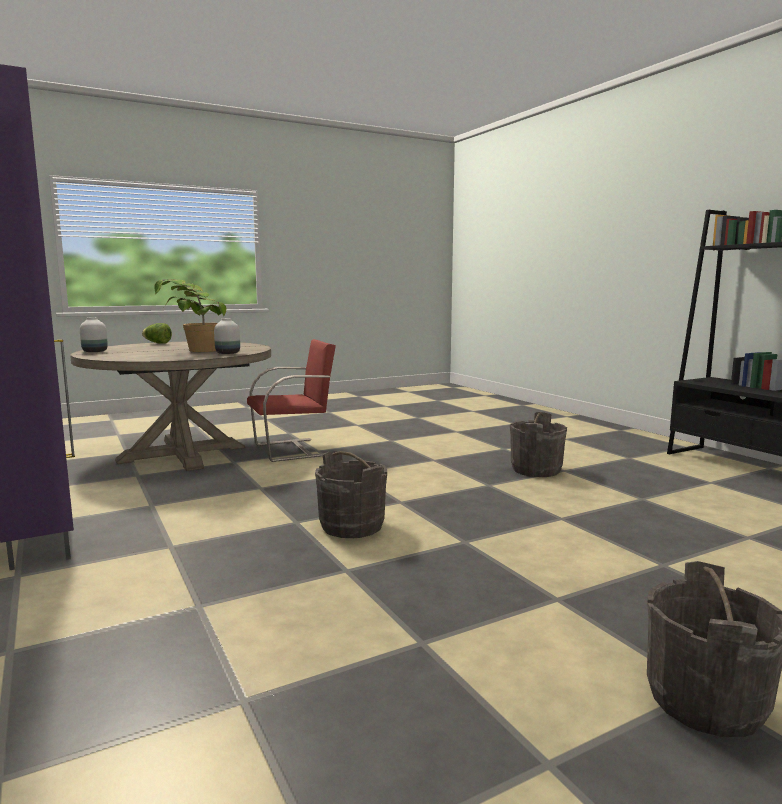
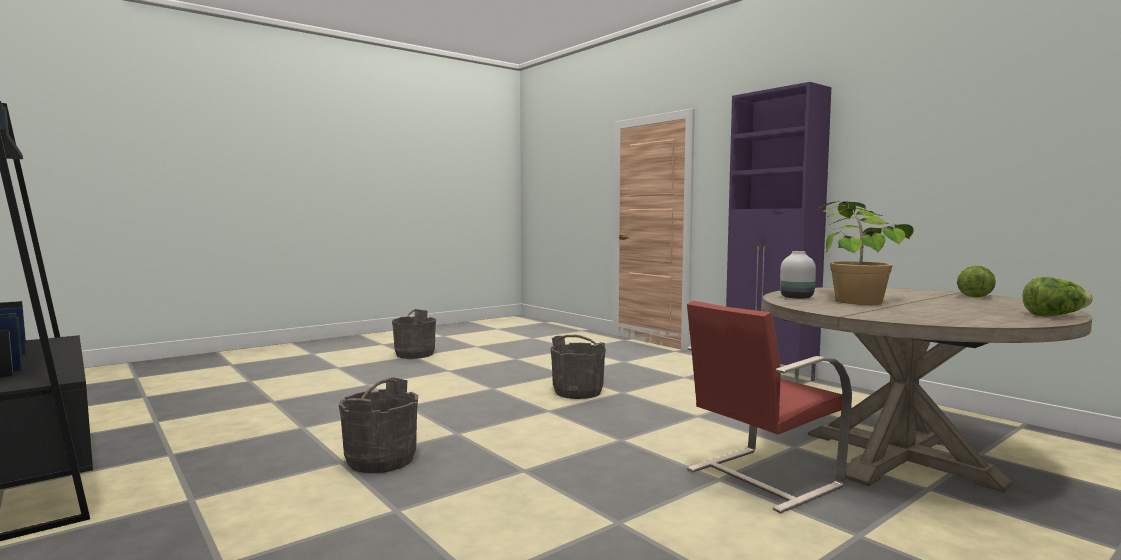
camera: 170 degrees right, 5 degrees down
white vase [80,317,108,352] -> lettuce [957,266,996,298]

